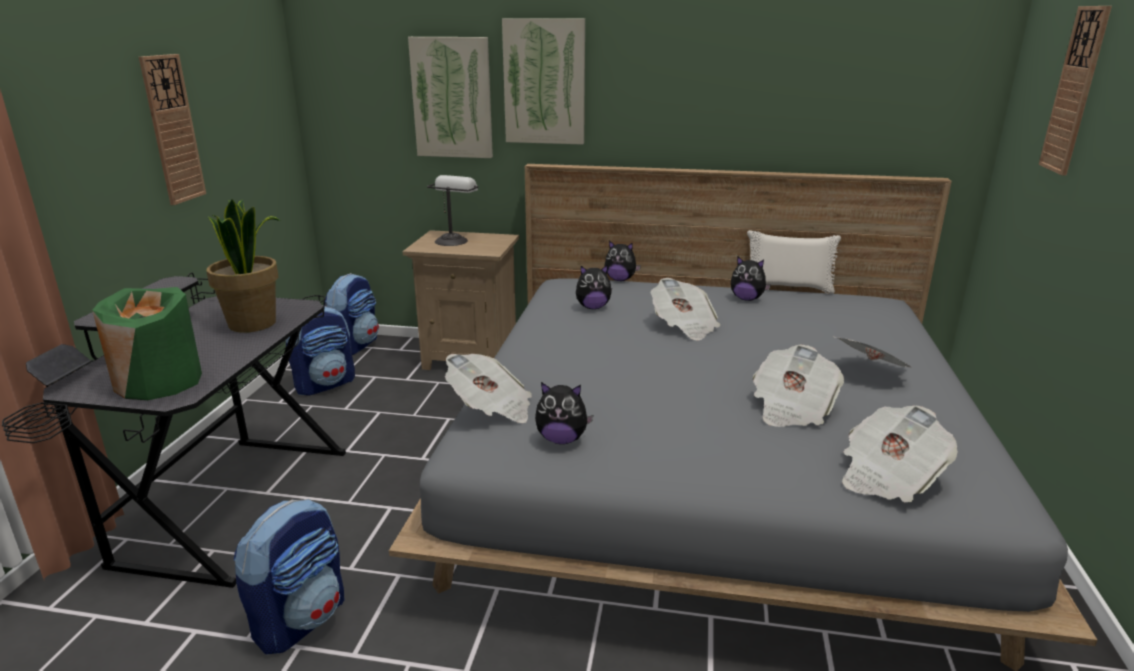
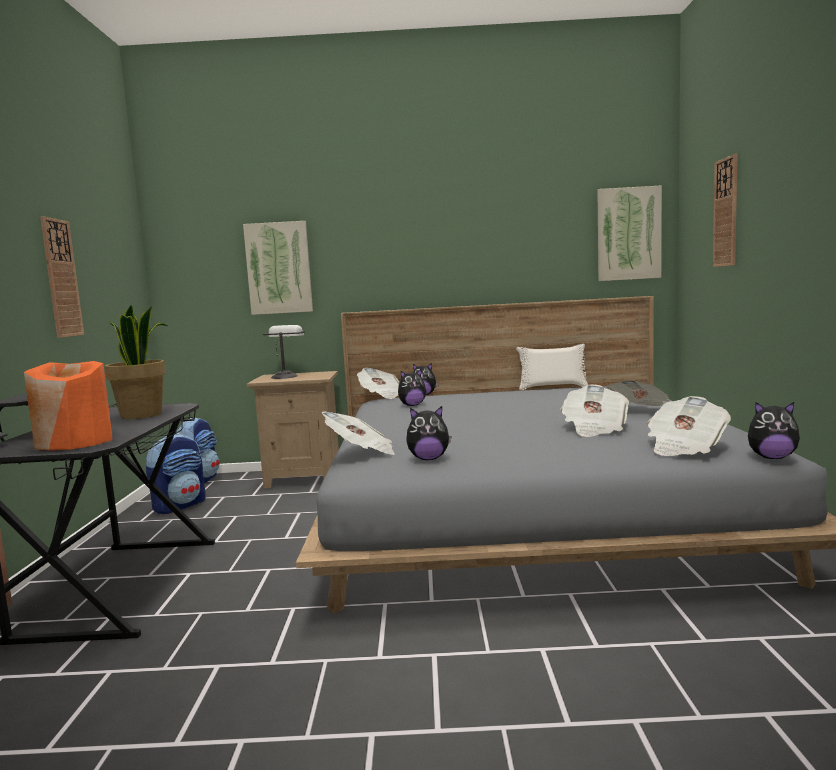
camera: 10 degrees left, 15 degrees down
green vase [92,287,202,400] -> orange vase [24,361,112,451]
backpack [234,499,345,654] -> none
picture [502,18,585,145] -> picture moved to [597,185,662,281]
newspaper [651,278,720,341] -> newspaper moved to [357,368,400,399]
plush toy [731,256,771,301] -> plush toy moved to [748,402,800,459]

